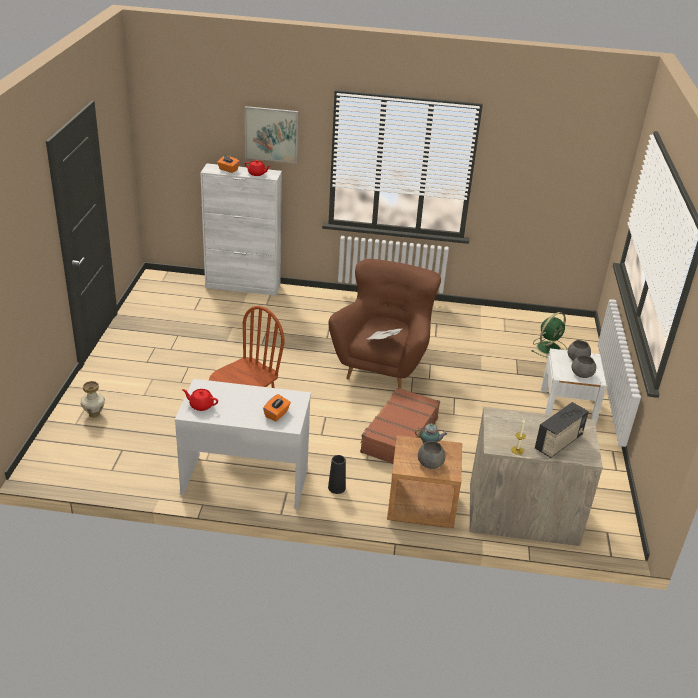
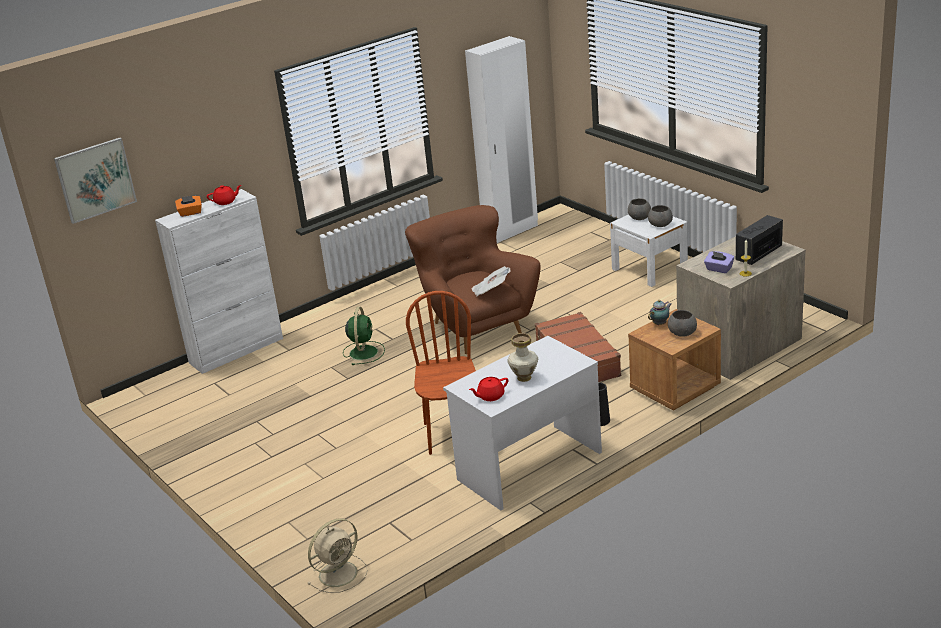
camera: 40 degrees left, 5 degrees down
vase [81,381,105,418] -> vase moved to [507,333,538,382]
picture [245,106,299,163] -> picture moved to [54,138,137,224]
orange tissue box [263,394,291,421] -> none
green fan [532,312,567,358] -> green fan moved to [343,307,385,365]
radio [535,402,589,458] -> radio turned 135 degrees counterclockwise [736,215,783,265]
none -> beige fan [307,518,368,593]
none -> white wardrobe [465,36,538,243]
none -> purple tissue box [704,251,734,273]

